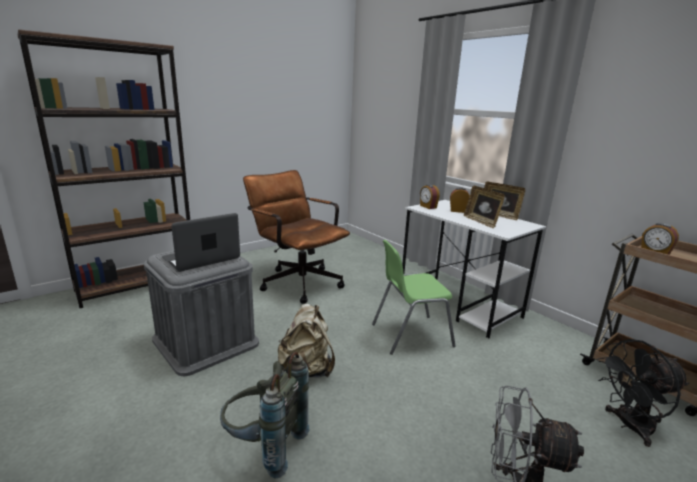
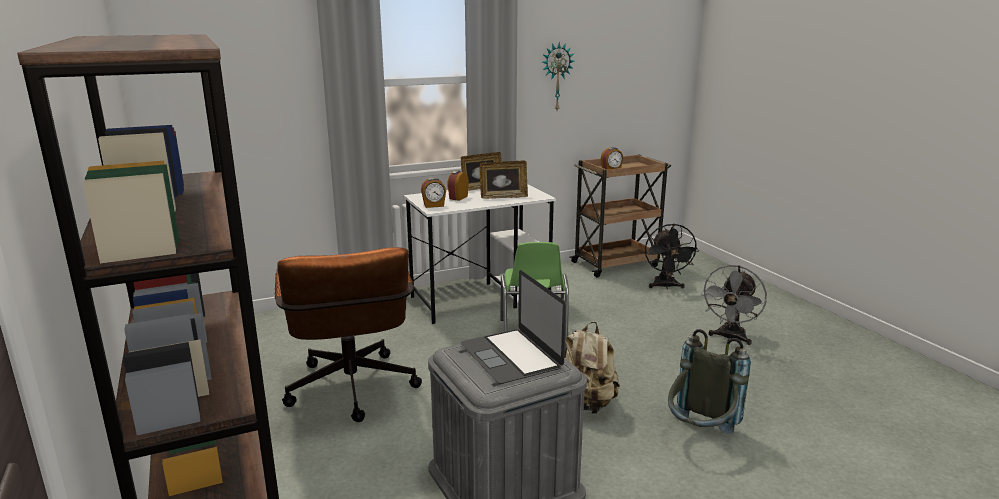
camera: 75 degrees left, 0 degrees up
brown office chair [243,170,350,304] -> brown office chair turned 75 degrees counterclockwise [275,247,422,422]
none -> wall clock [542,42,574,110]

